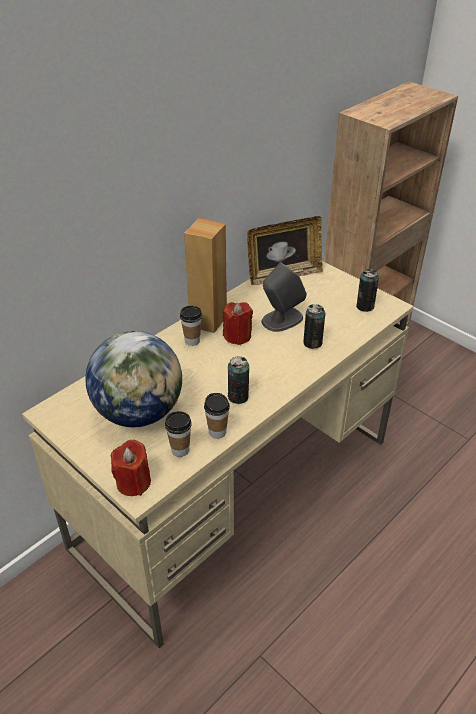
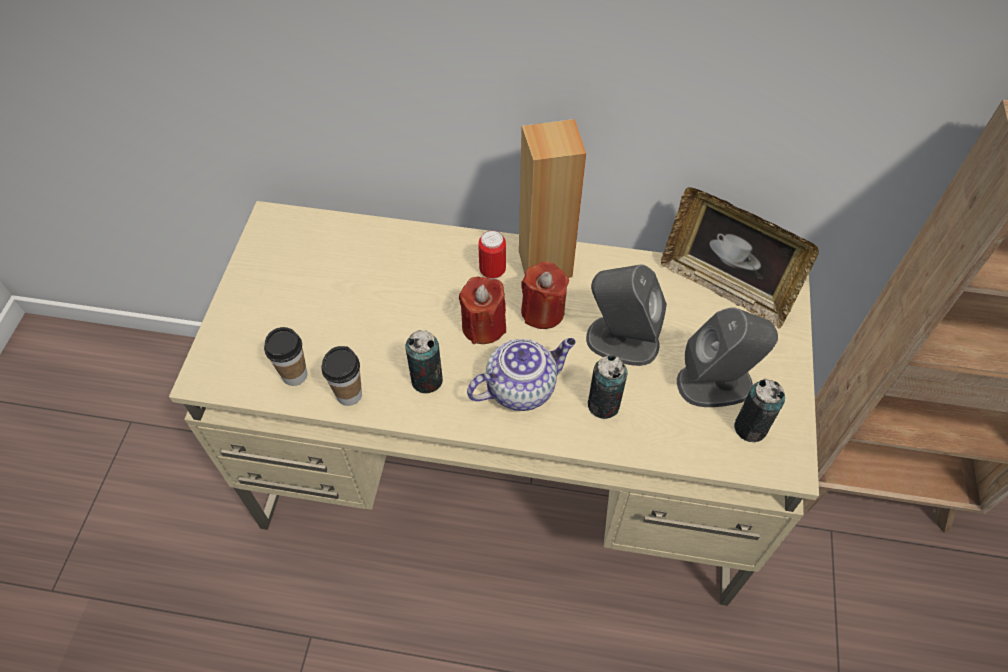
camera: 55 degrees right, 15 degrees up
globe [85,331,182,427] -> none
red candle [111,440,151,496] -> red candle moved to [459,277,506,344]
cup [180,306,202,346] -> can [478,230,506,279]
none -> teapot [467,338,576,411]
none -> grey speaker [677,307,778,407]

